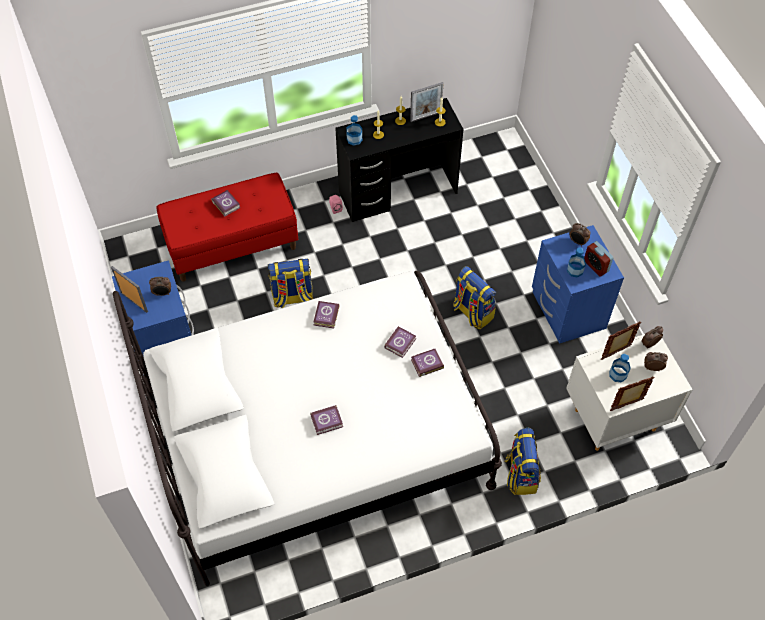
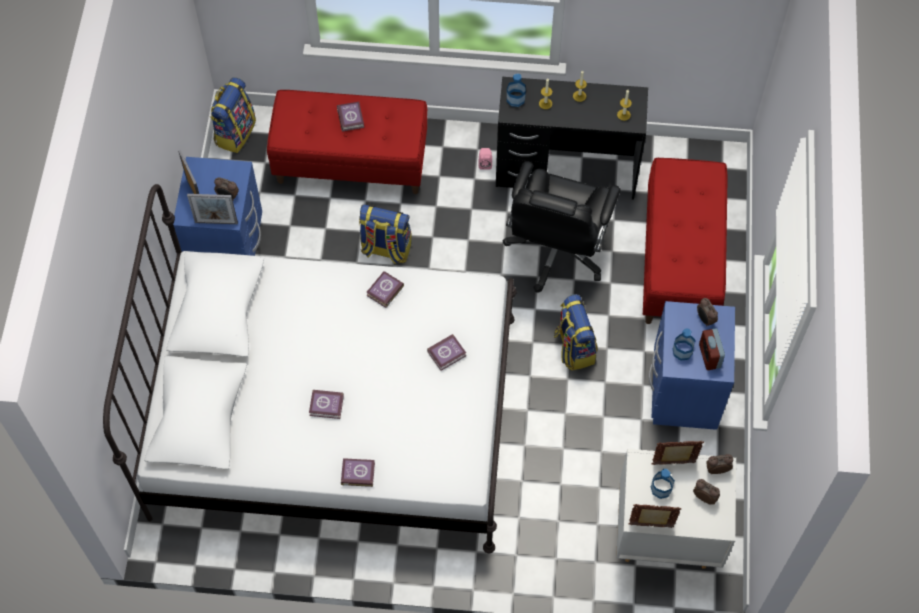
camera: 25 degrees right, 5 degrees up
picture frame [410,82,444,122] -> picture frame moved to [187,194,238,224]
book [411,349,444,377] -> book moved to [341,458,375,487]
backpack [504,428,541,495] -> backpack moved to [210,77,256,153]
none -> black office chair [503,161,621,293]
none -> red bench [643,158,728,324]

